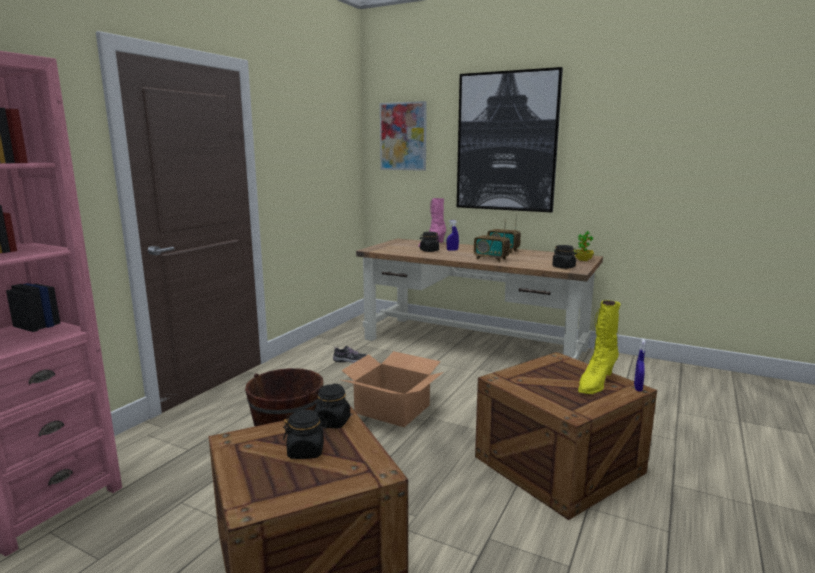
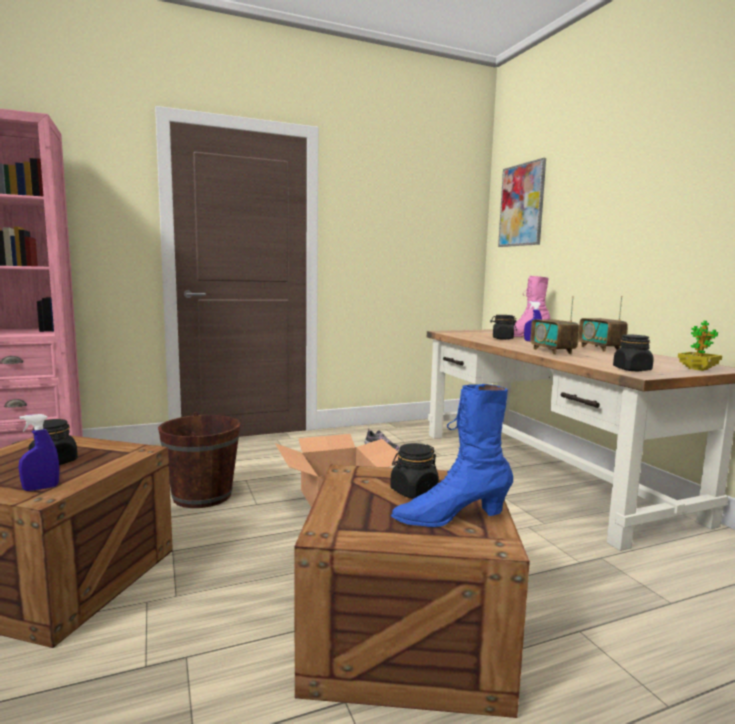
camera: 40 degrees right, 5 degrees down
black jar [314,384,350,428] -> black jar moved to [390,443,439,499]
picture [457,67,563,212] -> none
yellow boot [578,300,621,394] -> blue boot [391,384,513,527]
blue spray bottle [634,339,646,392] -> blue spray bottle moved to [19,414,59,491]

